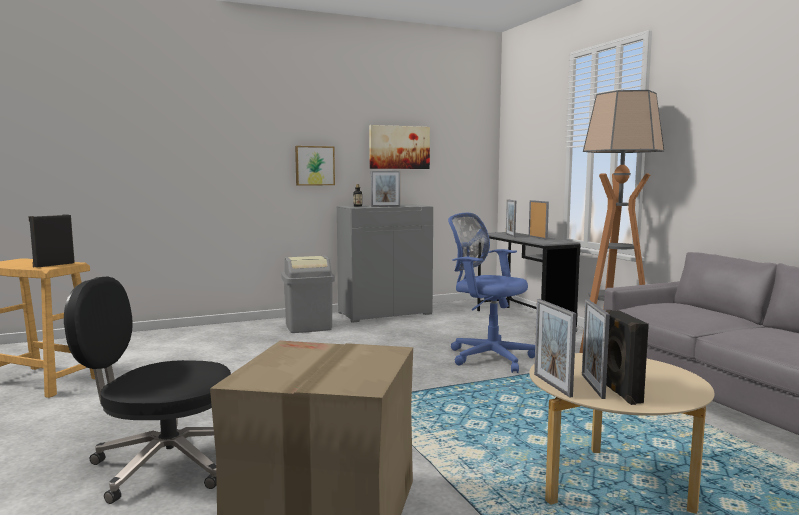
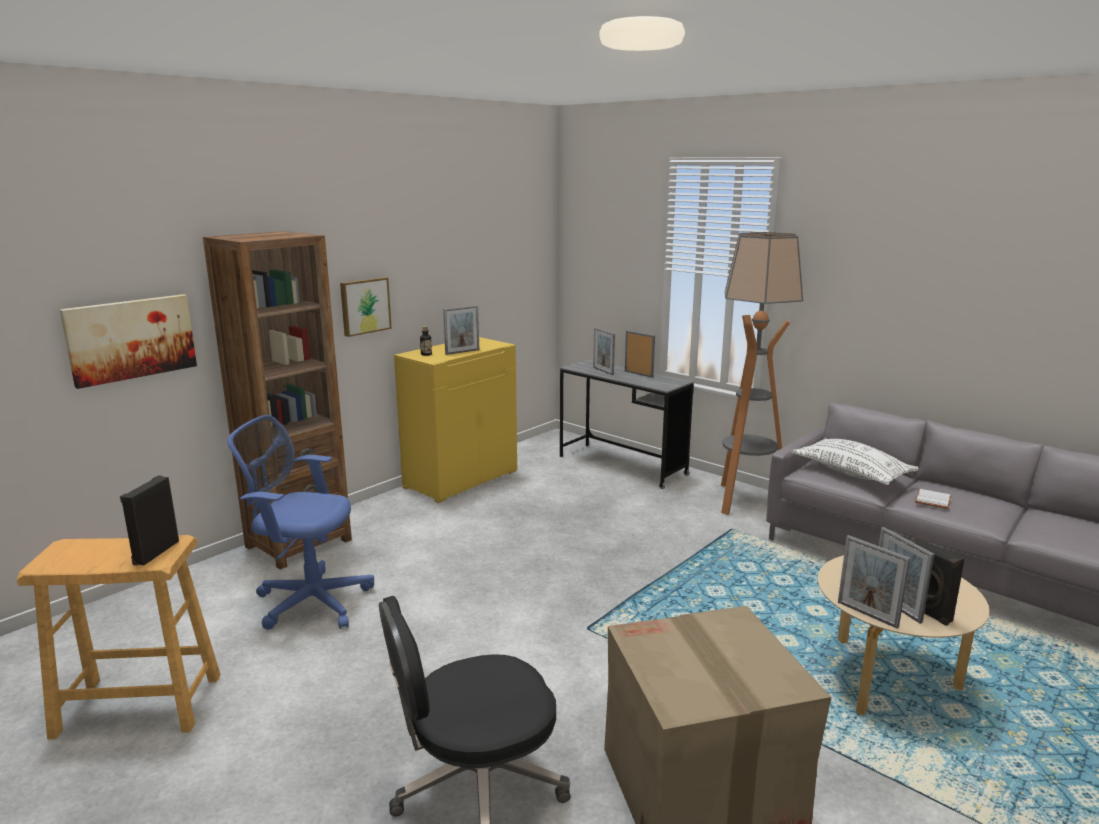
camera: 25 degrees left, 10 degrees up
grey trash can [281,256,335,333] -> none
grey cabinet [337,204,433,323] -> yellow cabinet [394,337,517,503]
picture [369,125,430,169] -> picture moved to [60,294,197,389]
blue office chair [448,213,535,373] -> blue office chair moved to [227,415,374,629]
none -> brown bookcase [203,231,352,570]
none -> white pillow [792,438,919,485]
none -> white book [915,489,951,509]

